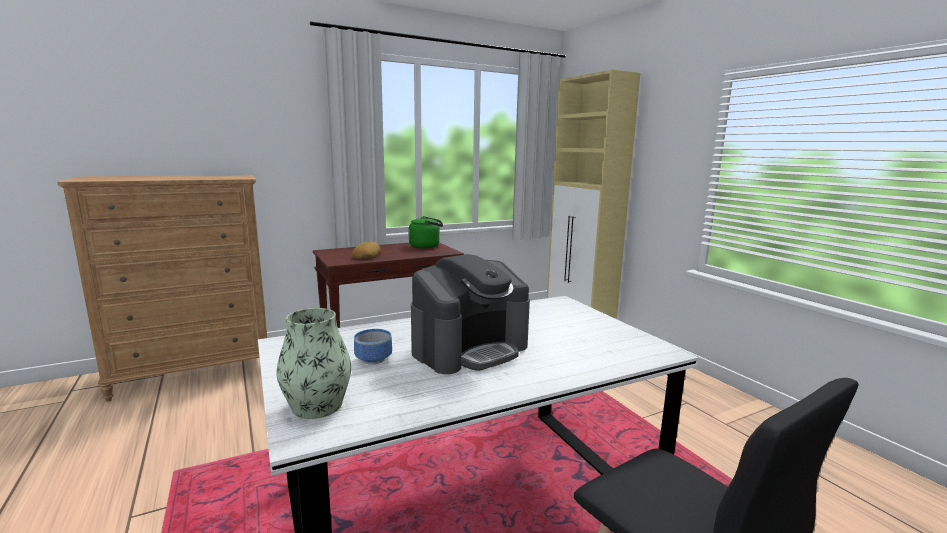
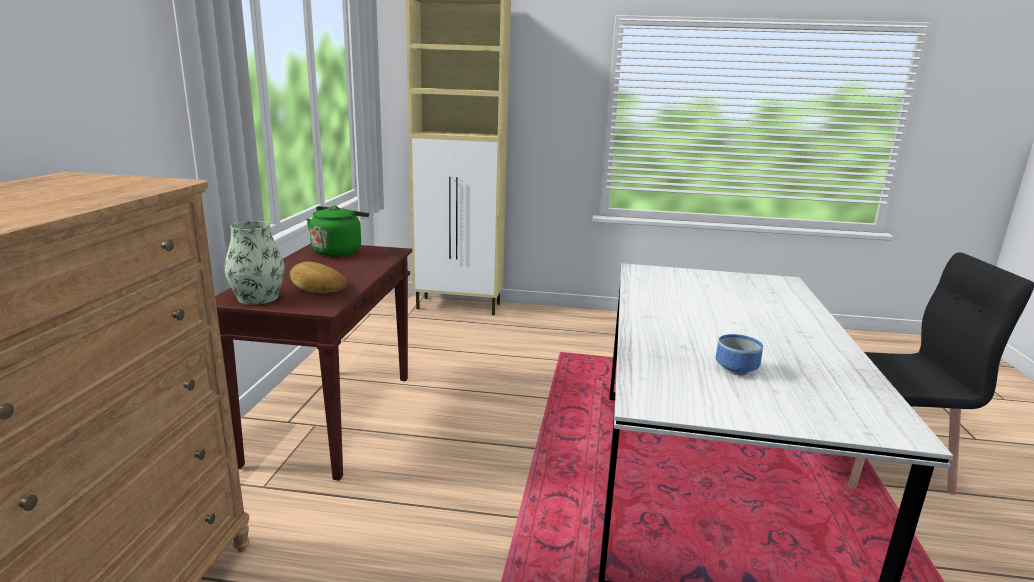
camera: 55 degrees left, 5 degrees up
vase [276,308,352,419] -> vase moved to [224,221,285,305]
coffee machine [411,254,530,374] -> none

